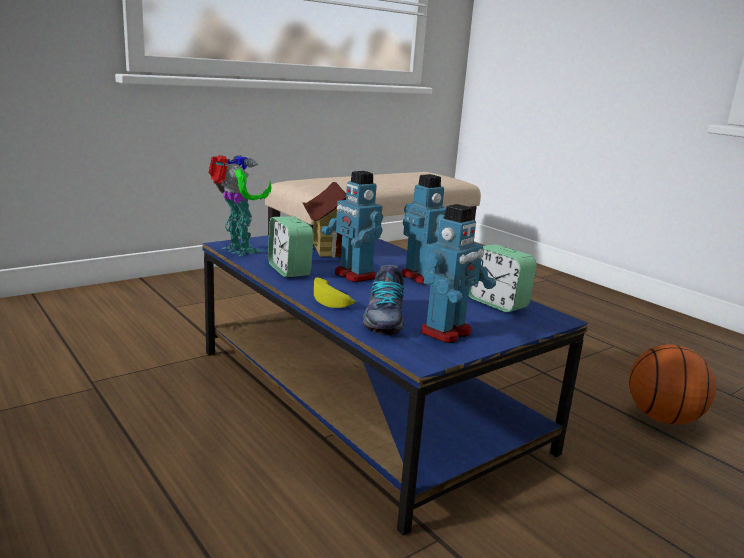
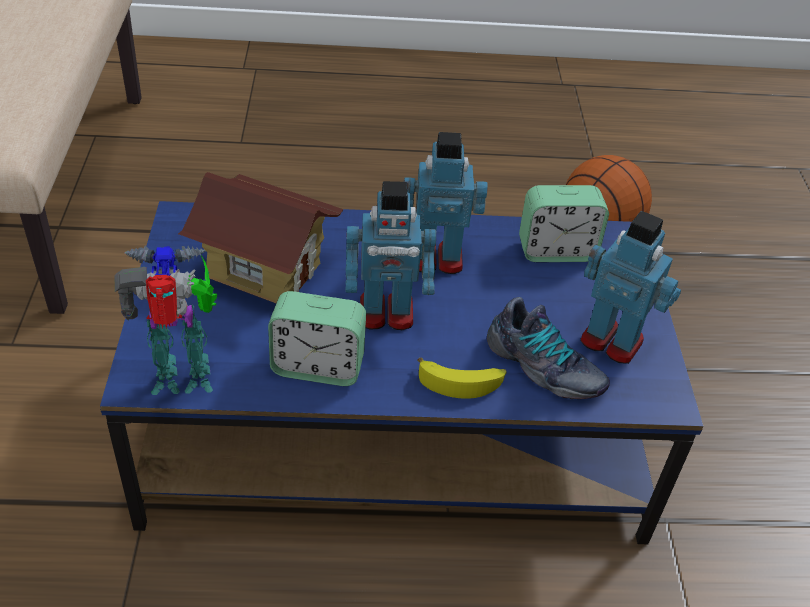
camera: 55 degrees left, 25 degrees up
toy robot [421,204,496,343] -> toy robot turned 45 degrees counterclockwise [580,211,681,364]

